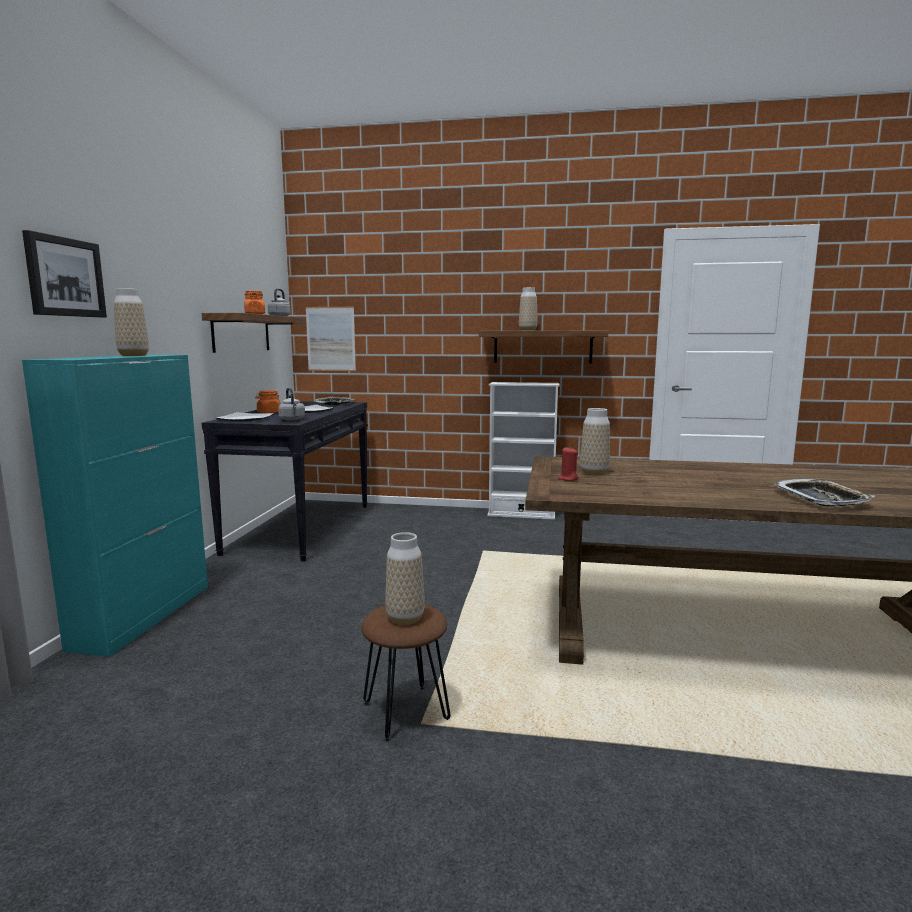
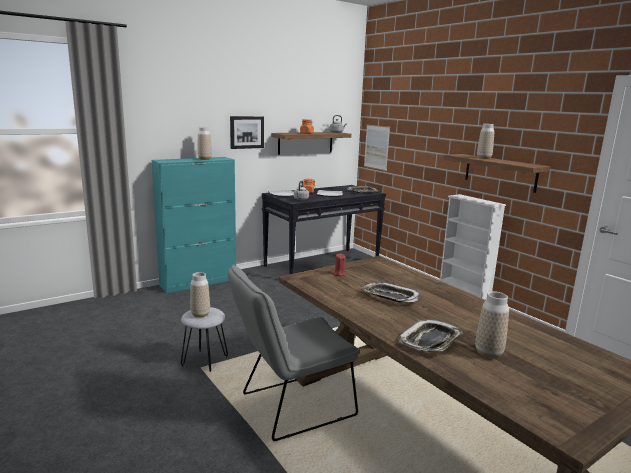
camera: 45 degrees right, 5 degrees up
picture [22,230,107,318] -> picture moved to [230,116,264,149]
brown stool [361,605,451,742] -> grey stool [181,307,228,372]
vase [580,408,610,476] -> vase moved to [475,291,509,359]
none -> grey chair [228,264,360,441]
none -> tray [362,282,419,303]

